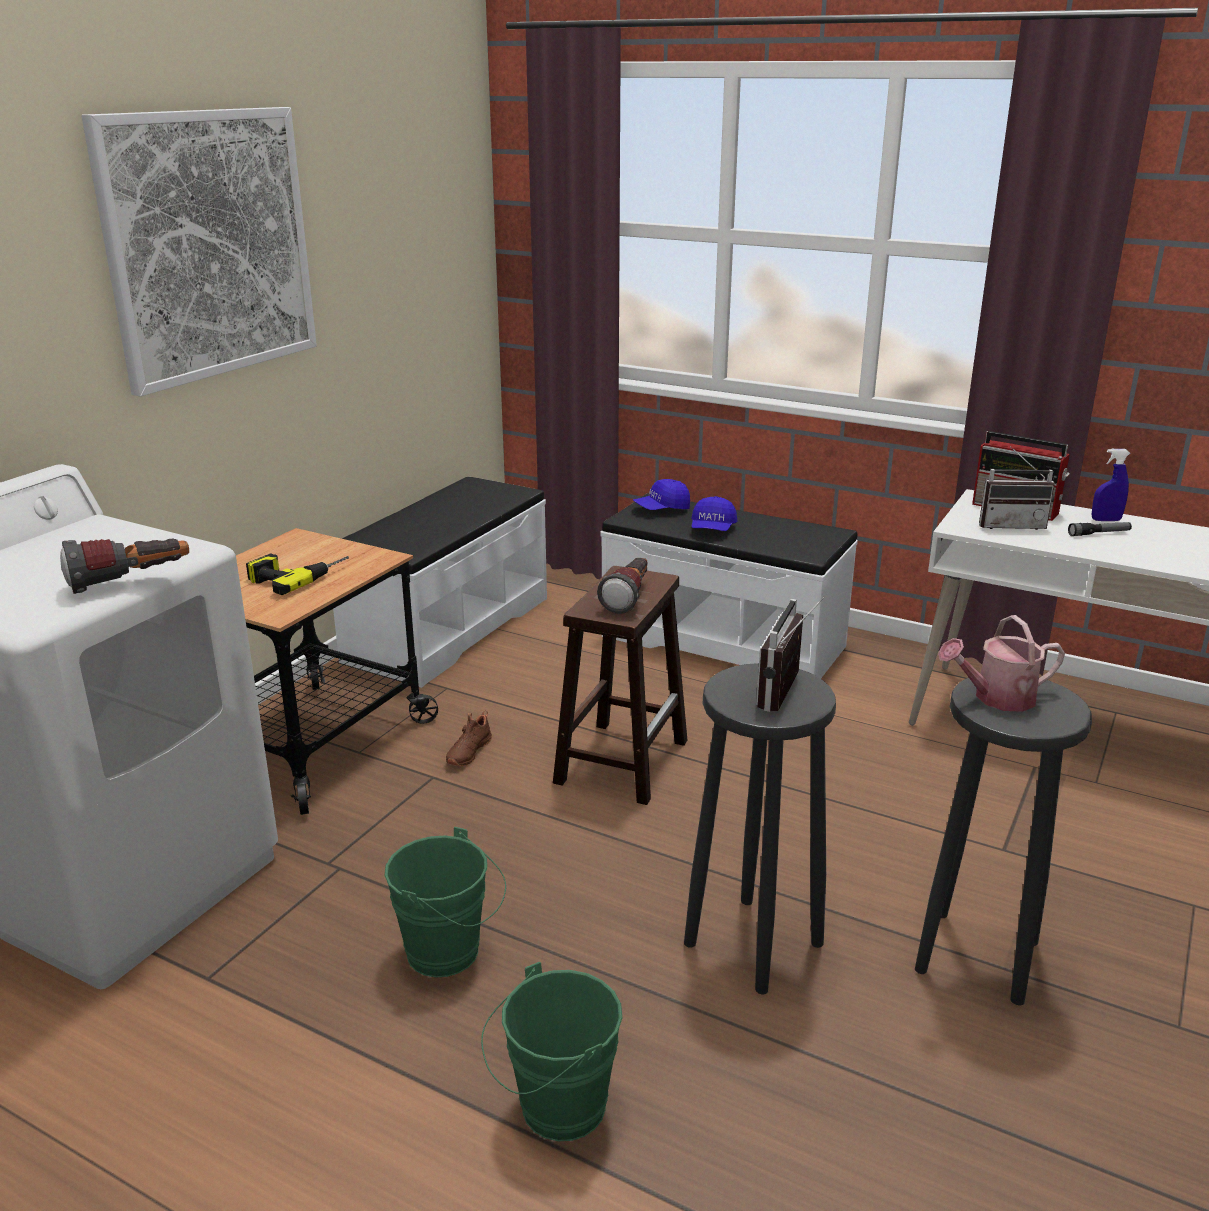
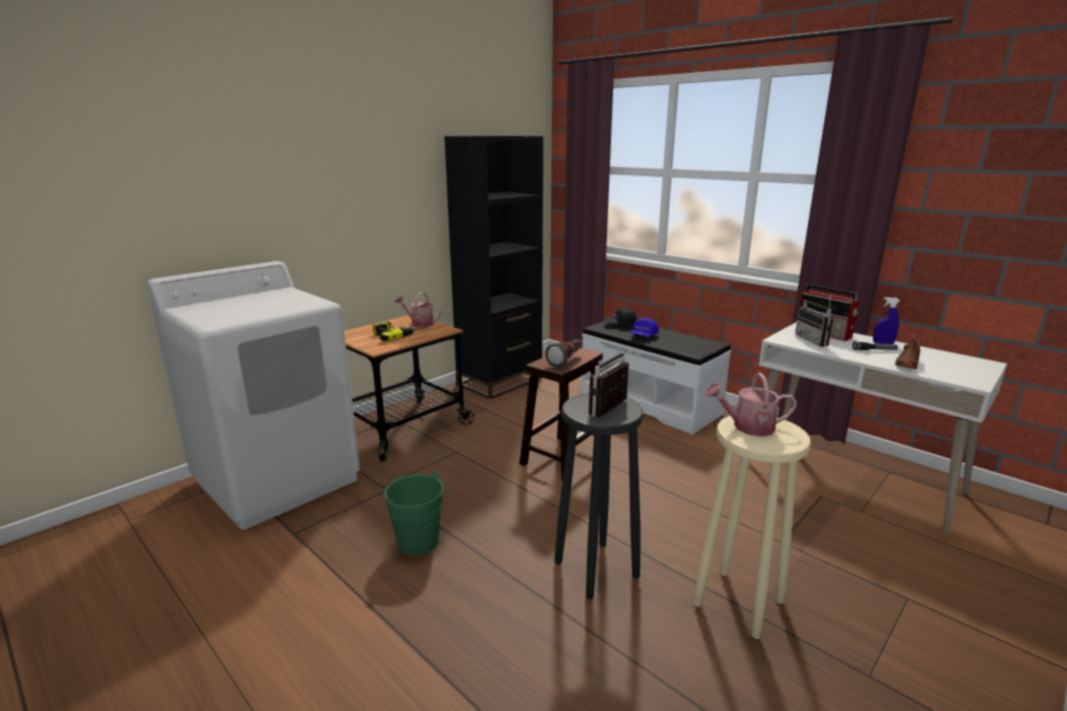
camera: 15 degrees right, 5 degrees down
flashlight [60,538,189,594] -> none
picture [81,107,317,397] -> none
white bench [333,477,547,688] -> black bookcase [444,136,543,399]
brown shoe [446,711,492,766] -> brown shoe moved to [895,335,920,369]
green bucket [481,962,622,1141] -> none
blue cap [633,479,690,510] -> black cap [603,308,637,325]
black stool [915,677,1092,1005] -> beige stool [693,416,811,639]
radio [979,446,1054,530] -> radio turned 60 degrees clockwise [795,293,834,347]
none -> watering can [395,292,441,327]

